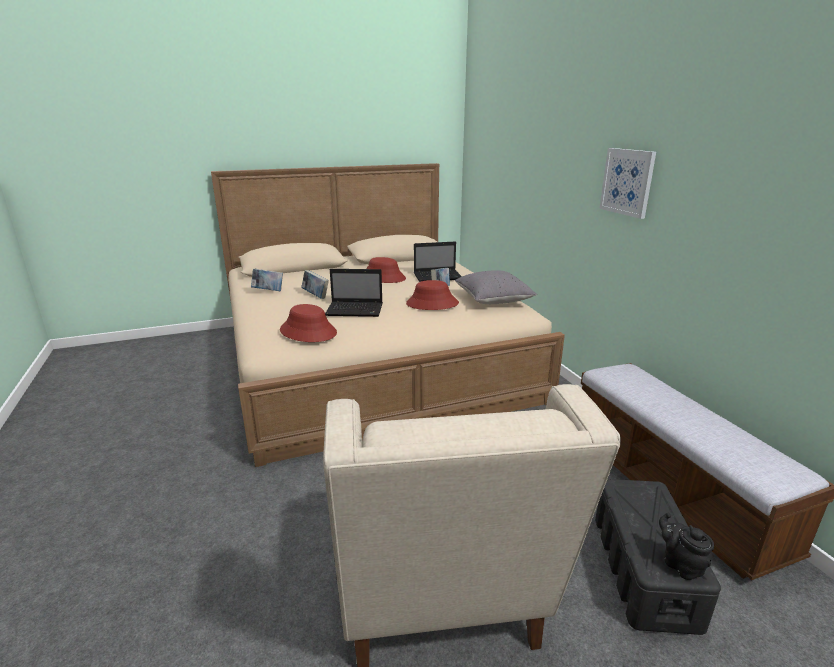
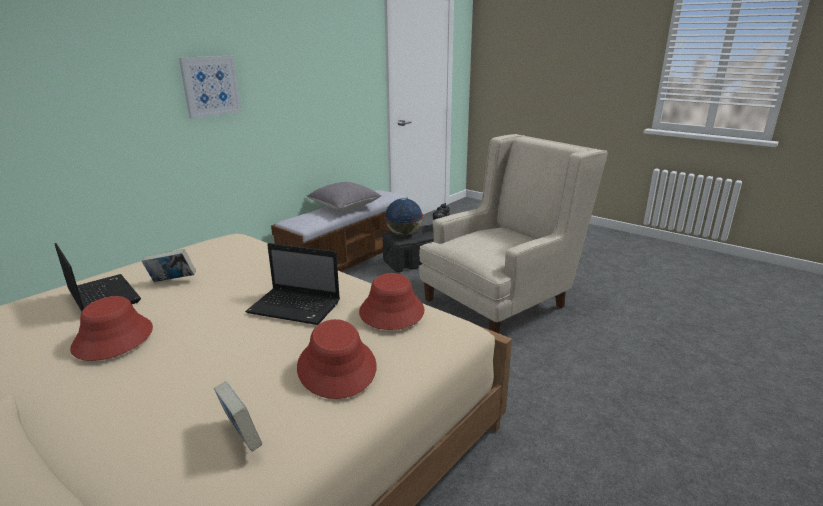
camera: 120 degrees left, 0 degrees up
book [301,270,329,299] -> none
laptop [325,269,382,317] -> laptop turned 135 degrees clockwise [245,243,340,325]
red hat [406,280,459,310] -> red hat moved to [297,319,377,399]
grey pillow [455,270,537,304] -> grey pillow moved to [307,182,382,211]
none -> globe [384,198,423,236]

